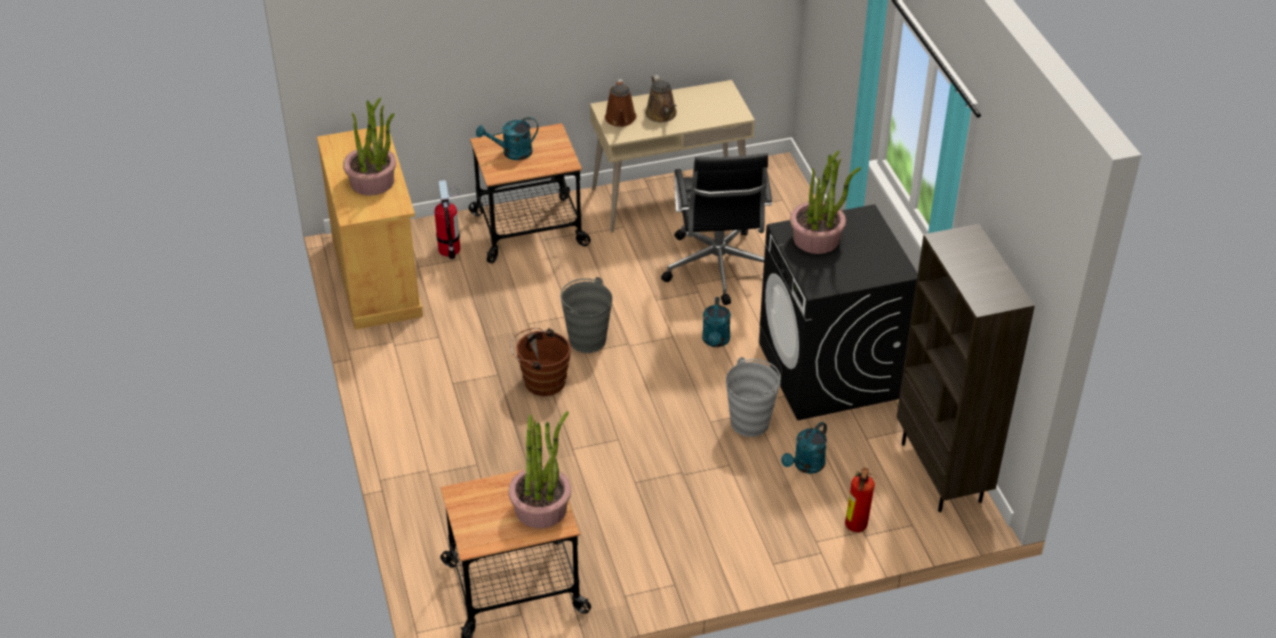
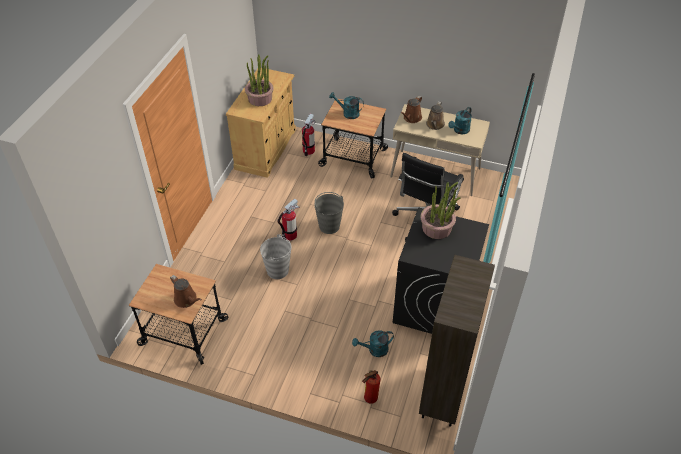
camera: 35 degrees right, 5 degrees up
potted plant [508,411,571,528] -> brown watering can [170,275,202,308]
brown bucket [511,327,571,396] -> fire extinguisher [277,198,299,241]
turquoise watering can [702,297,731,347] -> turquoise watering can moved to [448,107,472,134]
grey bucket [726,357,781,437] -> grey bucket moved to [260,234,292,279]

